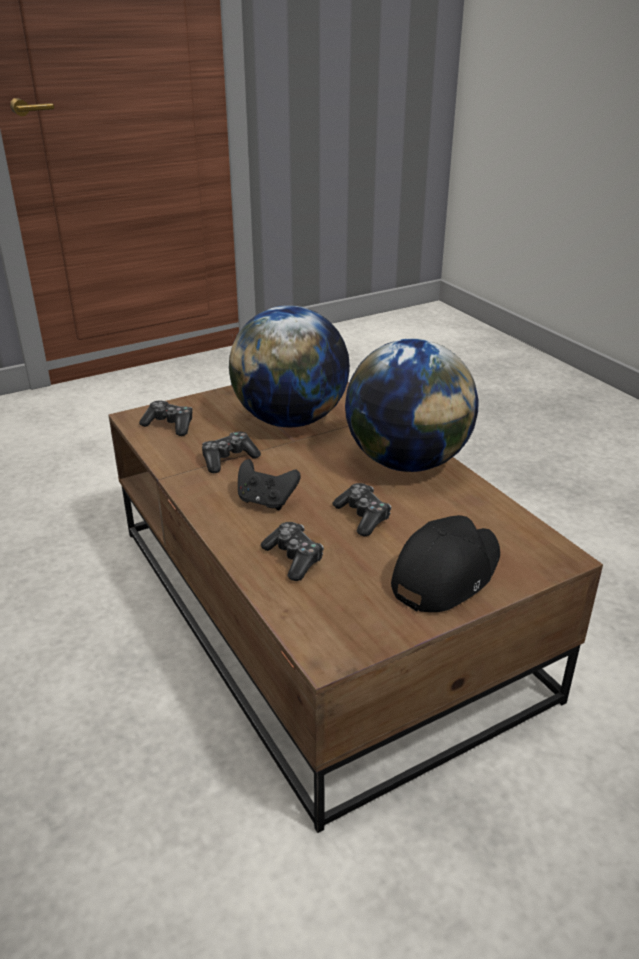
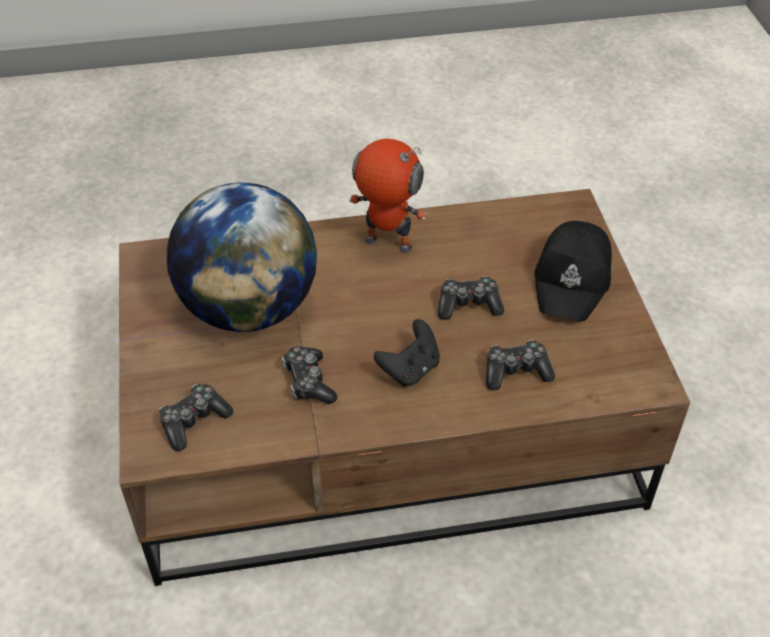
camera: 70 degrees left, 15 degrees up
globe [345,338,478,472] -> toy robot [349,139,427,253]
black cap [391,515,500,612] -> black cap turned 135 degrees counterclockwise [534,221,612,322]

